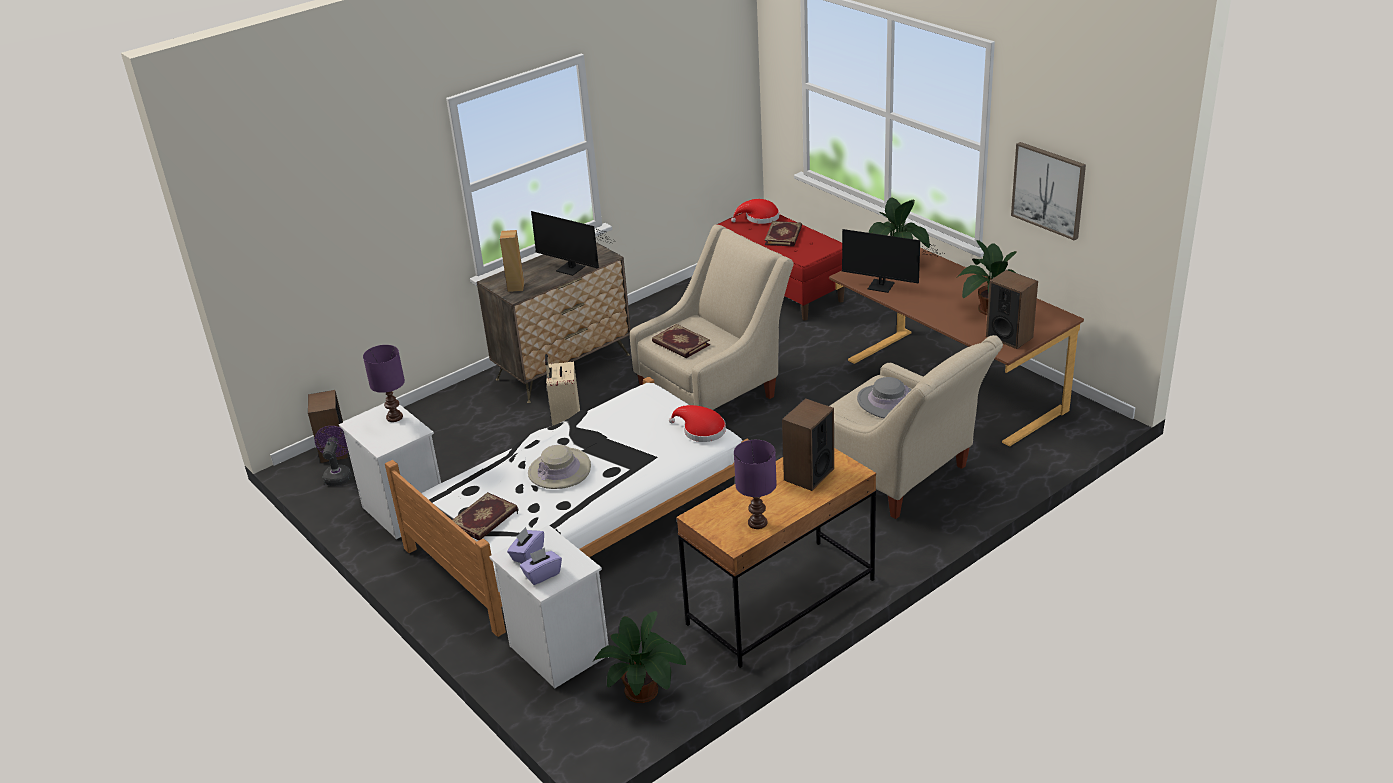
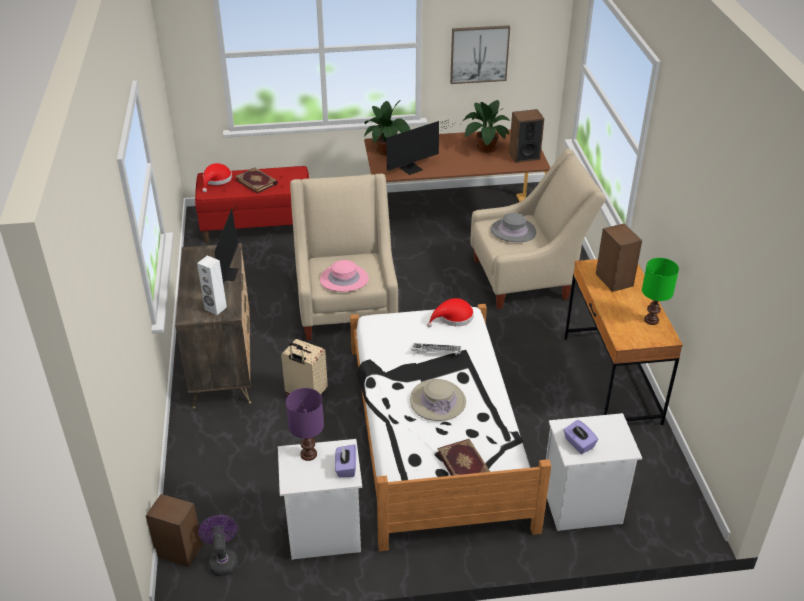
camera: 60 degrees left, 5 degrees up
purple fan [315,426,351,486] -> purple fan turned 45 degrees clockwise [198,515,238,576]
brown speaker [500,230,524,292] -> white speaker [197,256,227,315]
purple tissue box [520,548,562,585] -> purple tissue box moved to [335,444,356,477]
monitor [531,211,615,276] -> monitor turned 60 degrees counterclockwise [215,207,239,284]
potted plant [593,611,686,703] -> none
book [652,324,710,358] -> pink hat [320,260,369,292]
purple table lamp [734,440,777,529] -> green table lamp [642,258,679,325]
none -> keyboard [411,343,461,355]

